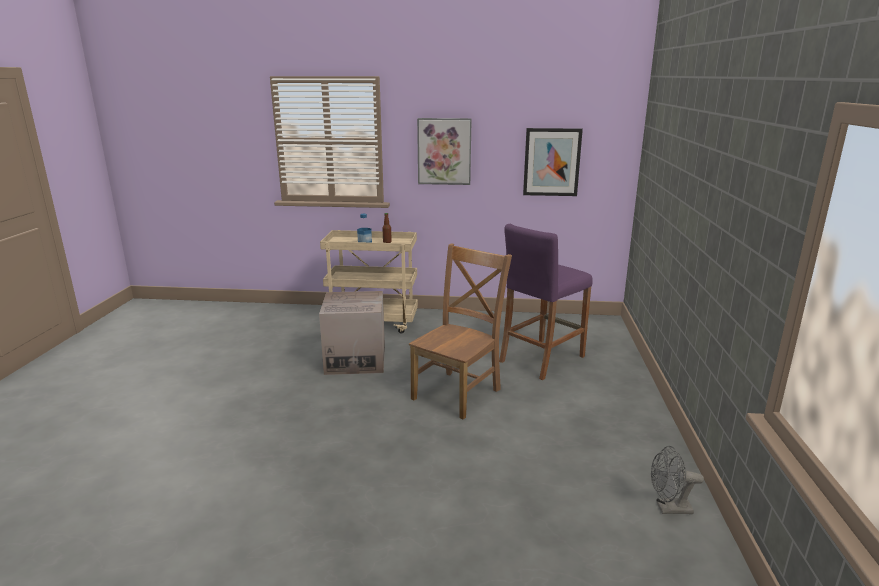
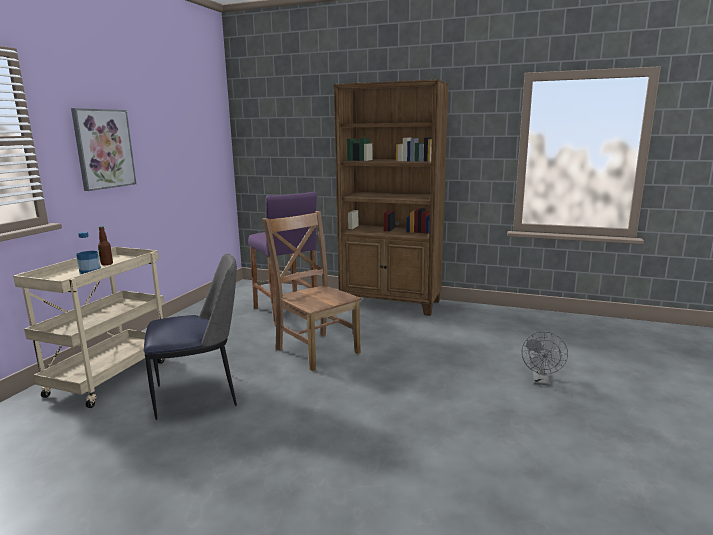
camera: 75 degrees left, 5 degrees down
cardboard box [319,291,385,375] -> chair [144,254,237,420]
picture [523,128,583,196] -> none
grey fan [651,446,704,514] -> grey fan moved to [522,331,568,386]
none -> brown bookcase [334,79,449,316]

